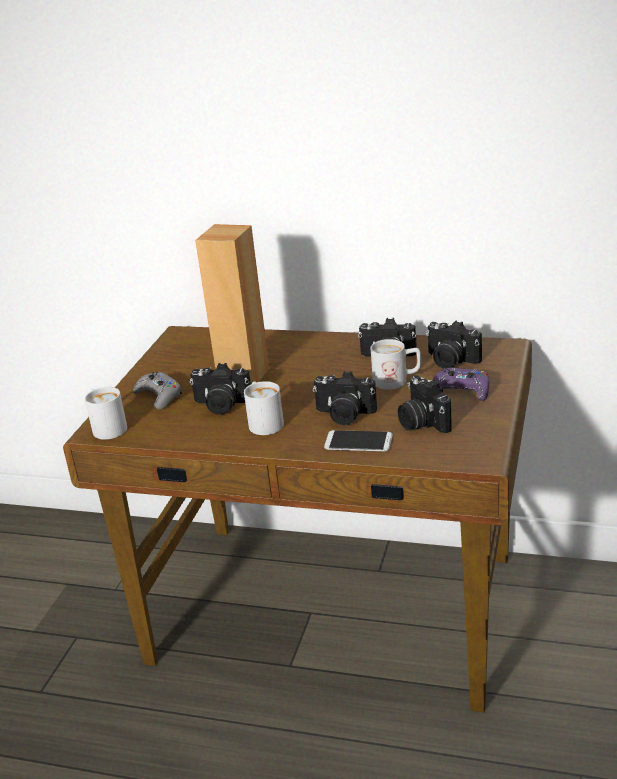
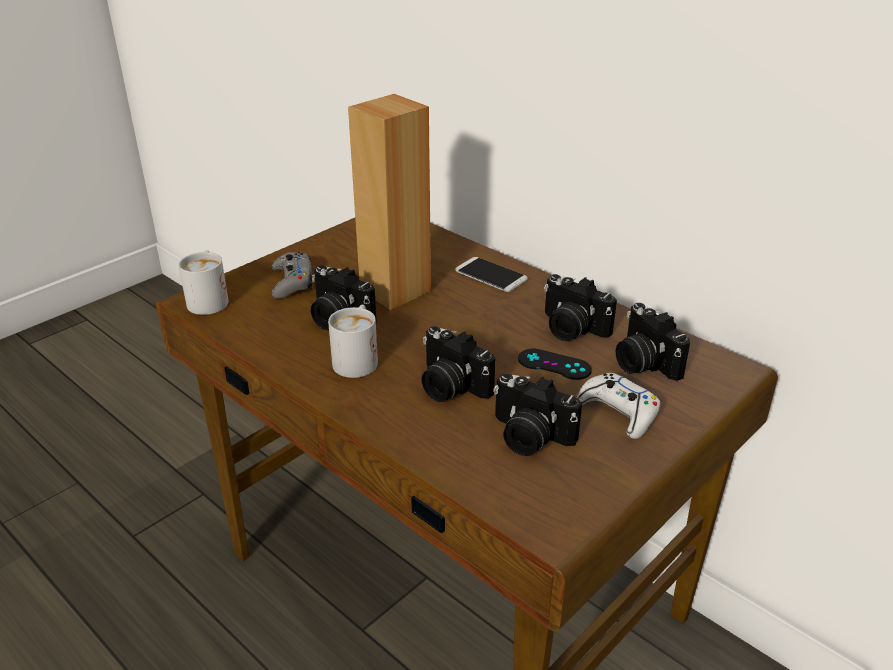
camera: 25 degrees right, 5 degrees up
phone [324,430,393,451] -> phone moved to [455,257,528,292]
white mug [371,339,421,390] -> black game controller [518,349,592,380]
camera [398,375,452,433] -> camera turned 60 degrees counterclockwise [493,373,582,456]
purple game controller [433,368,489,401] -> white game controller [576,373,660,439]

